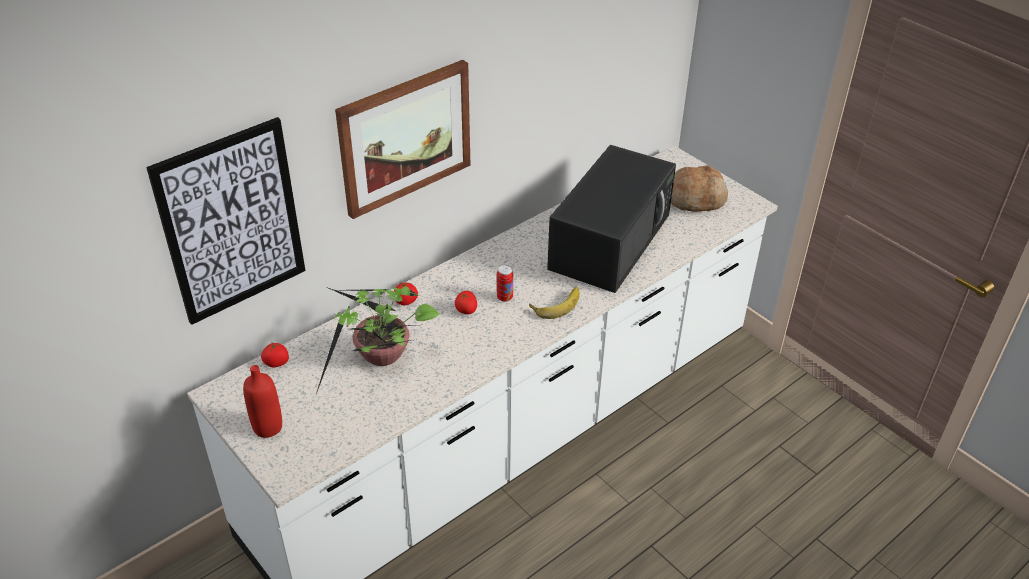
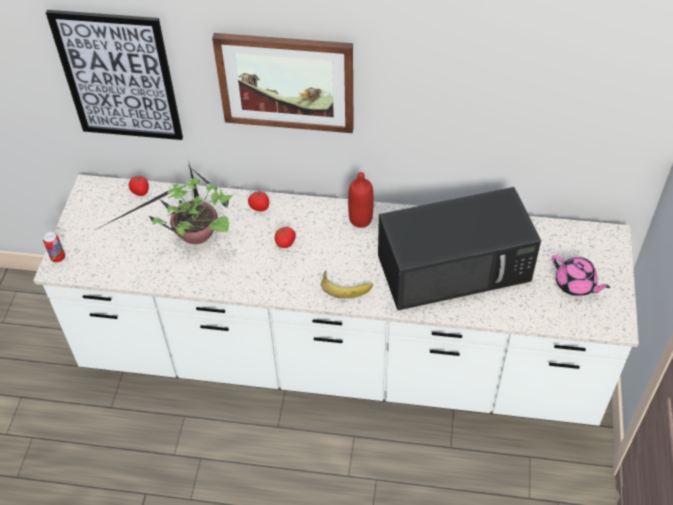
camera: 50 degrees right, 10 degrees up
red bottle [243,365,282,438] -> red bottle moved to [348,172,373,228]
can [497,265,513,302] -> can moved to [43,232,65,263]
bread [671,165,728,212] -> pink teapot [552,255,610,296]

